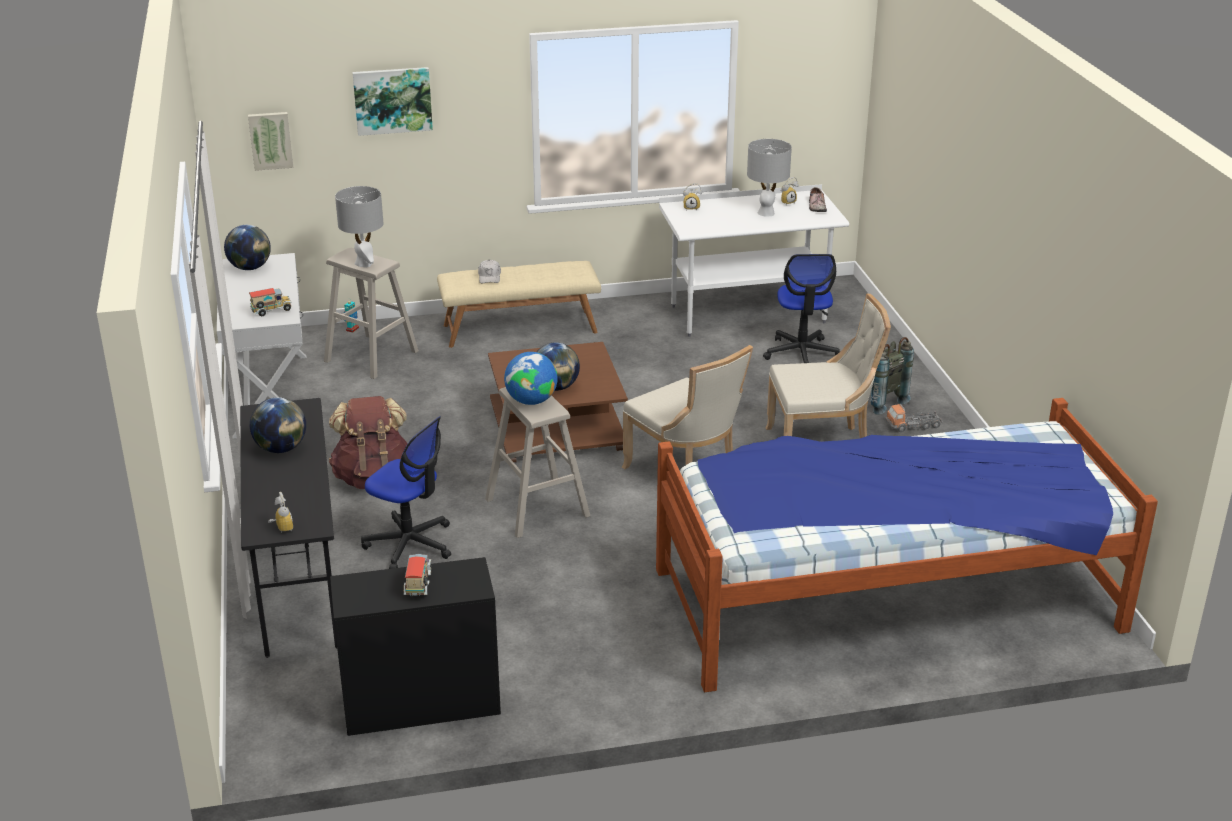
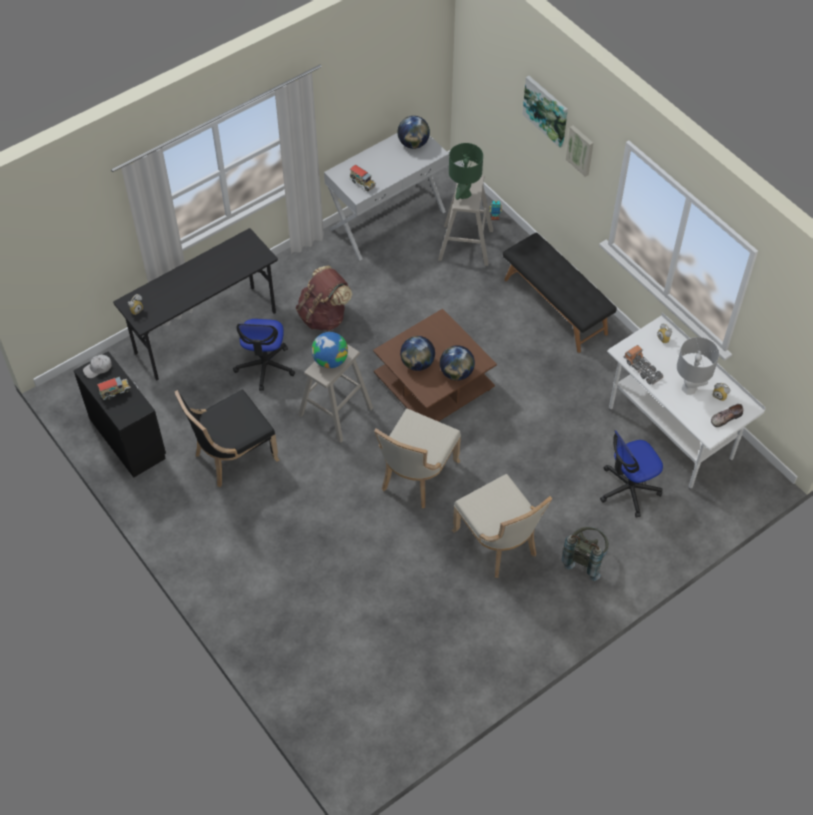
camera: 65 degrees right, 25 degrees up
picture [248,112,293,171] -> picture moved to [566,125,593,177]
globe [250,397,306,453] -> globe moved to [440,345,475,381]
grey table lamp [335,186,383,267] -> green table lamp [449,143,483,200]
beige bench [437,261,601,348] -> black bench [503,233,617,353]
white cap [478,260,501,283] -> white cap moved to [83,355,112,378]
bed [656,398,1158,692] -> none
toy truck [885,404,943,432] -> toy truck moved to [623,345,663,385]
none -> black chair [175,390,279,487]

